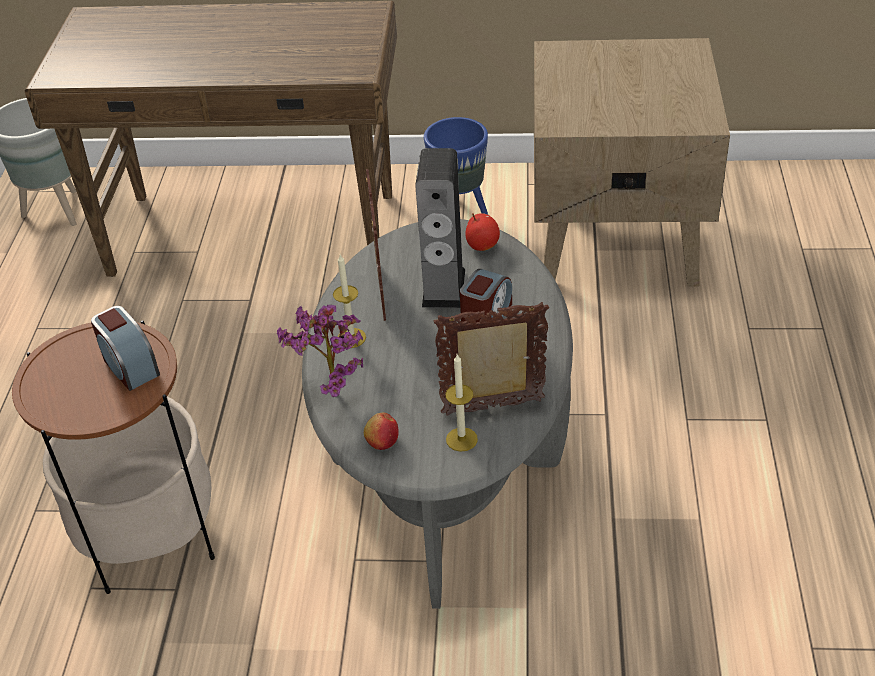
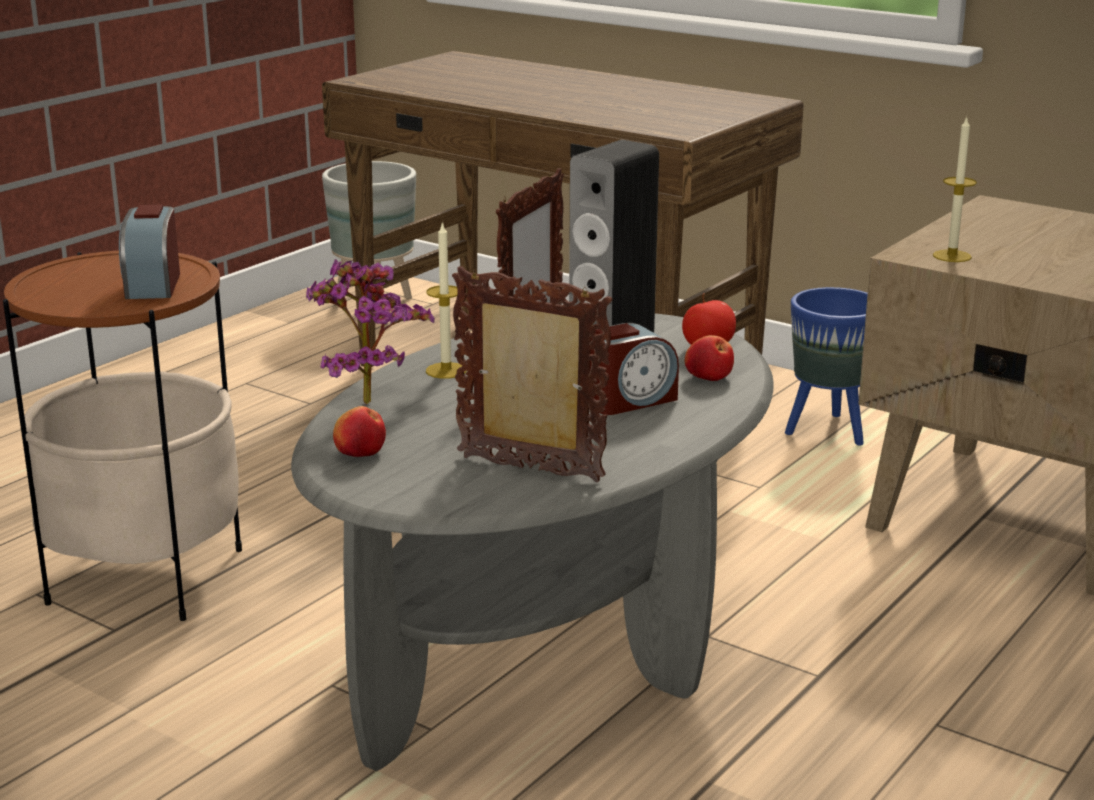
camera: 30 degrees right, 20 degrees down
candle [445,354,478,452] -> candle moved to [933,116,977,262]
none -> apple [685,335,734,381]

